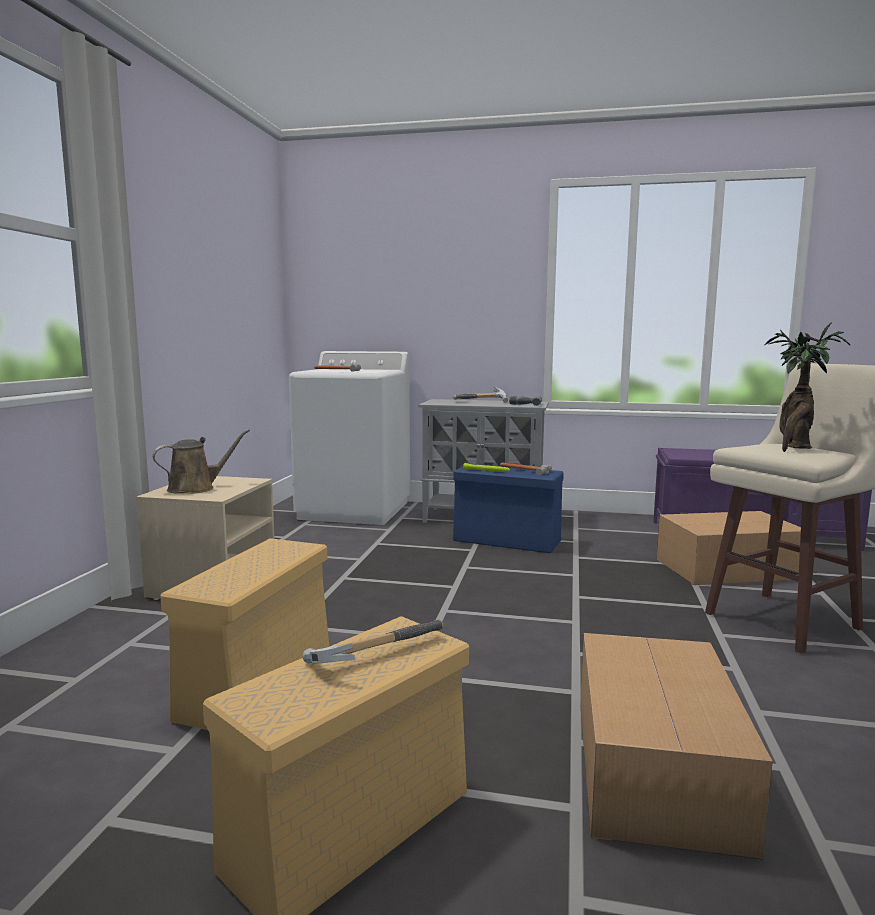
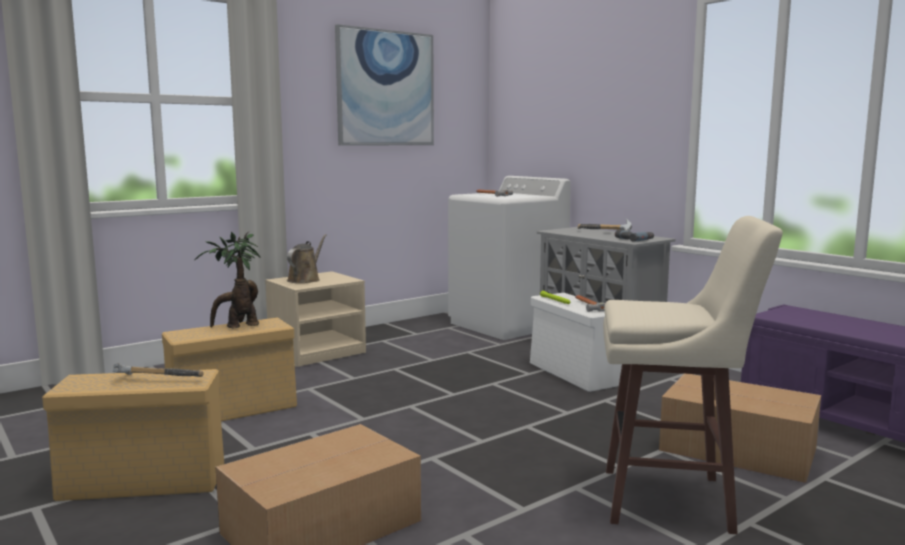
camera: 40 degrees right, 0 degrees up
brown watering can [152,429,250,494] -> brown watering can turned 75 degrees counterclockwise [287,234,327,283]
blue storage box [453,464,564,553] -> white storage box [530,293,622,392]
potted plant [764,323,851,452] -> potted plant moved to [194,232,261,329]
none -> picture [335,24,434,146]

